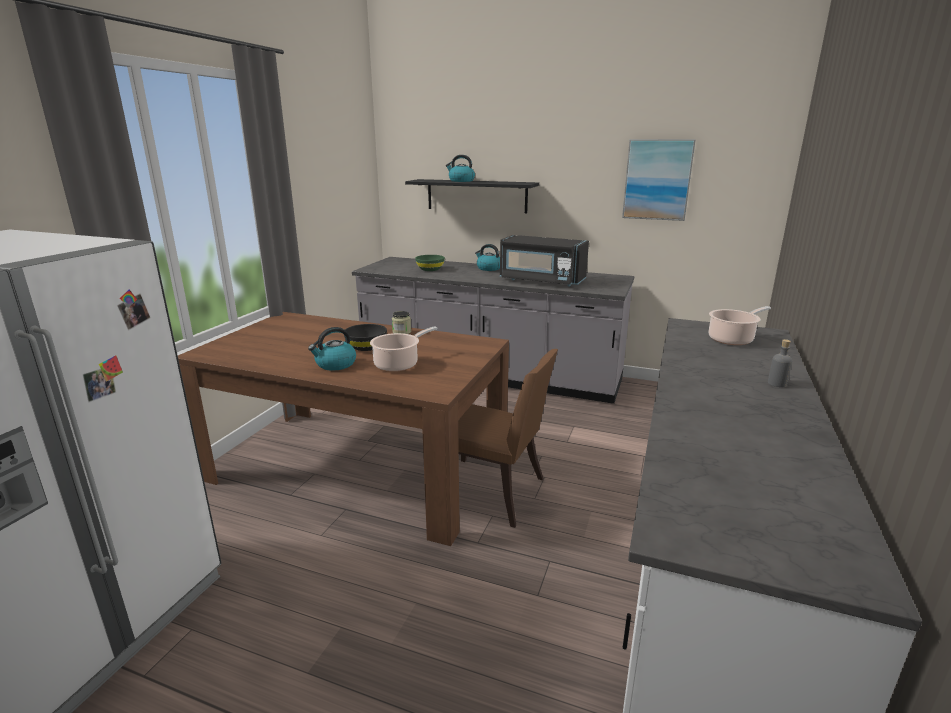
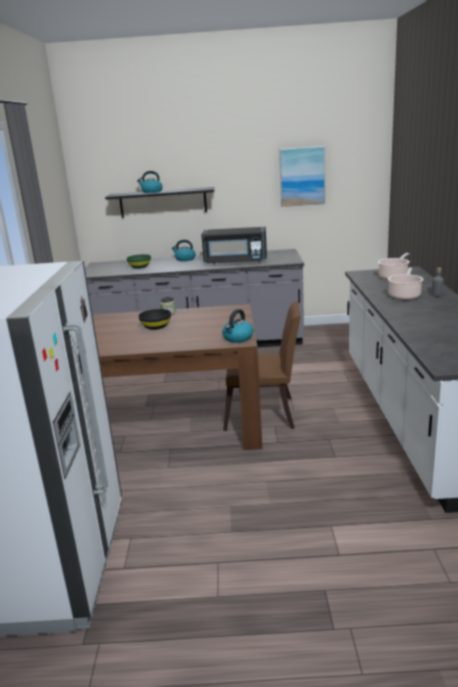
camera: 20 degrees left, 0 degrees up
kettle [308,327,356,370] -> kettle moved to [222,309,254,343]
cooking pot [370,326,437,372] -> cooking pot moved to [388,268,424,300]

